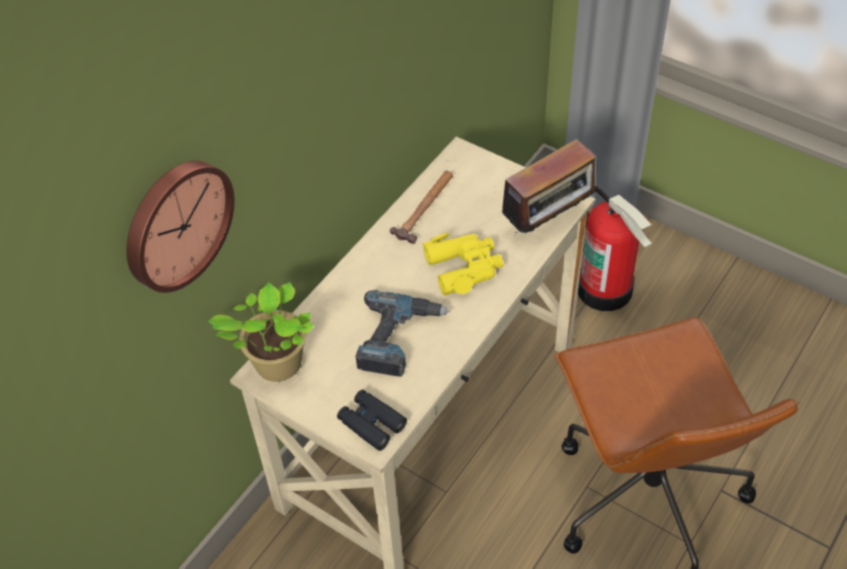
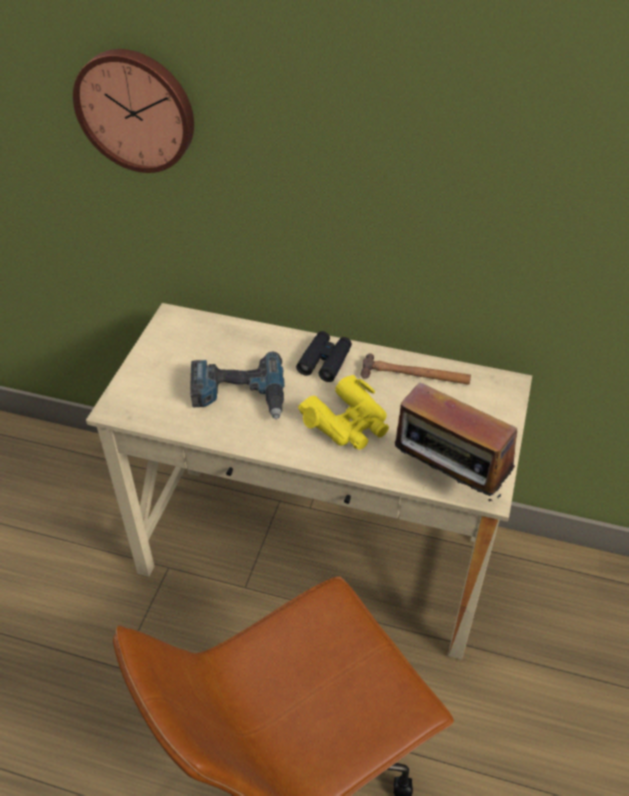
camera: 70 degrees right, 5 degrees down
potted plant [208,282,314,382] -> none
black binoculars [337,390,407,451] -> black binoculars moved to [296,331,352,382]
fire extinguisher [578,186,652,311] -> none

